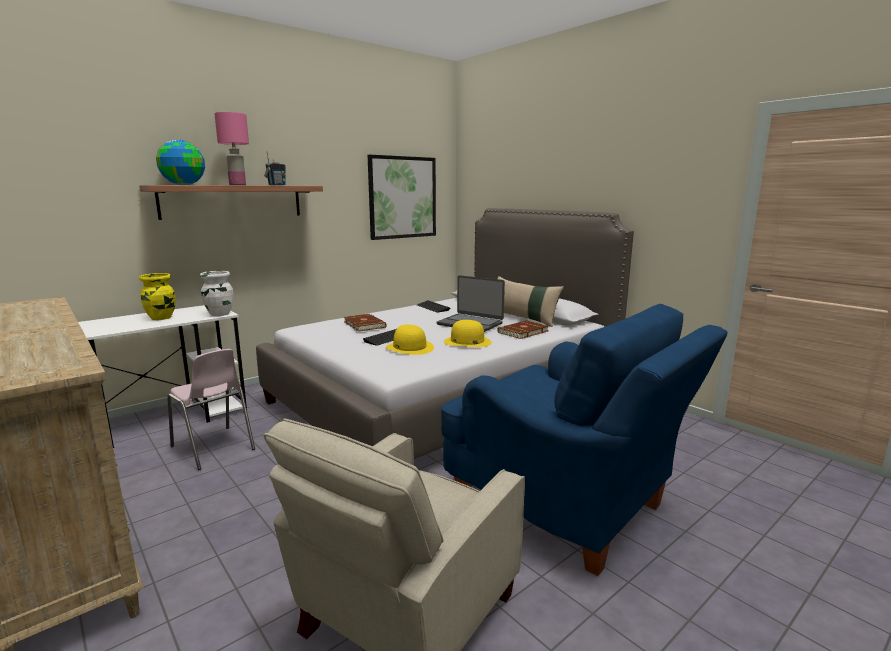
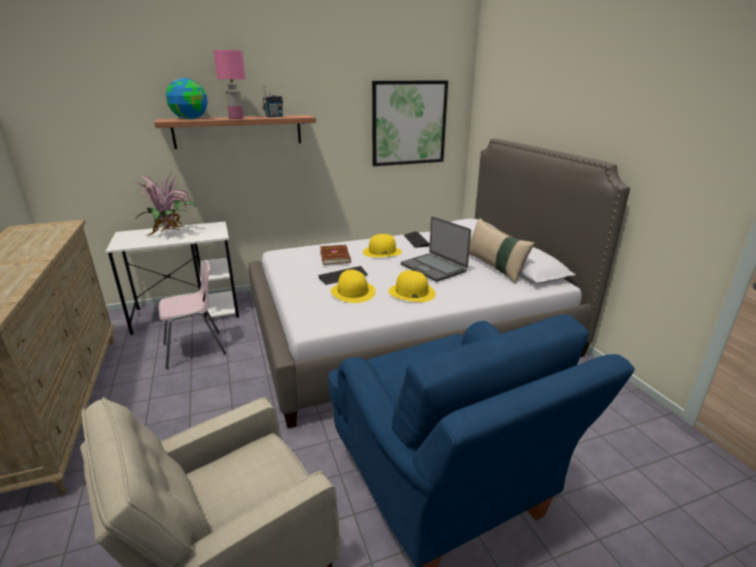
camera: 20 degrees right, 10 degrees up
yellow vase [139,273,176,320] -> potted plant [136,174,196,236]
pink chair [167,349,255,470] -> pink chair turned 90 degrees counterclockwise [159,260,226,369]
white vase [200,271,233,316] -> none
brown book [497,321,548,339] -> none
none -> yellow hat [363,234,402,257]

